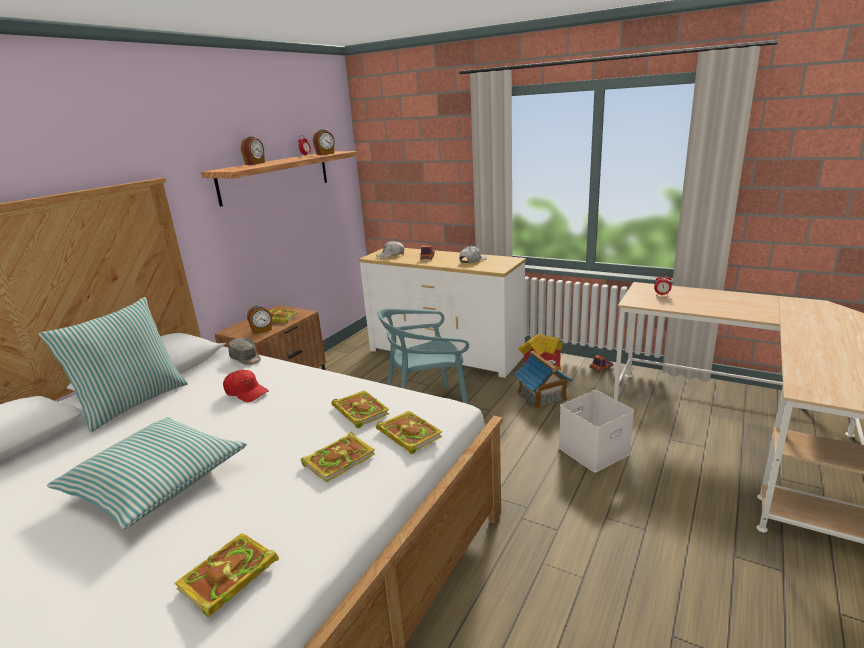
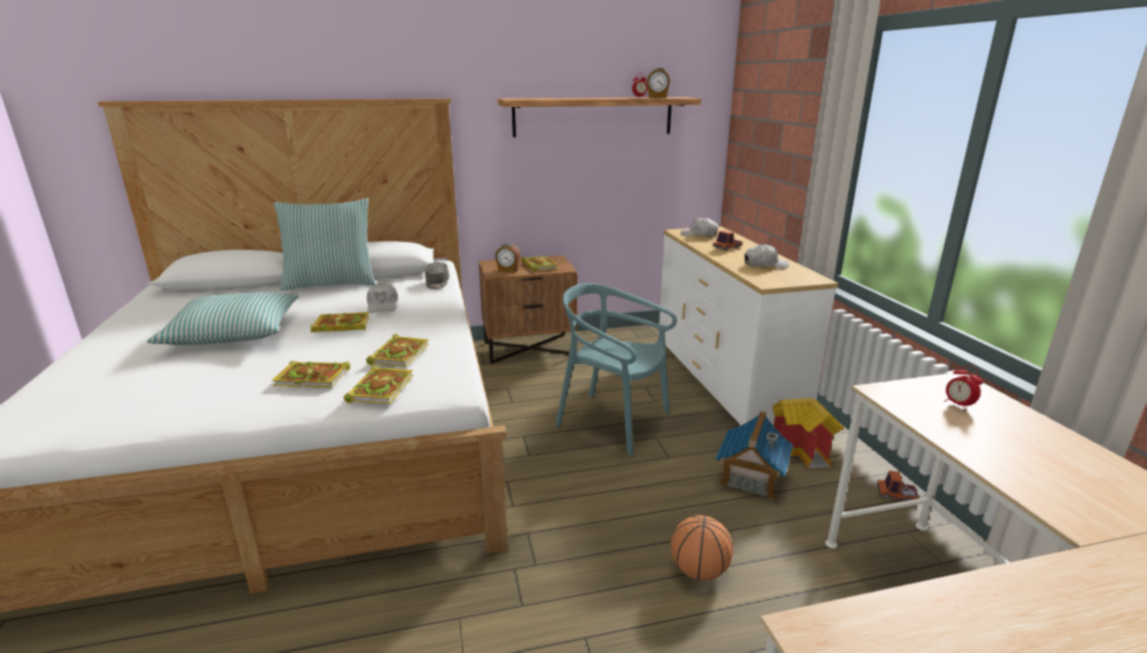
camera: 45 degrees right, 0 degrees up
book [175,533,279,618] -> book moved to [311,312,370,332]
red cap [223,370,269,402] -> white cap [367,282,398,313]
alarm clock [241,136,265,165] -> none
white storage box [559,390,634,473] -> basketball [671,515,733,581]

